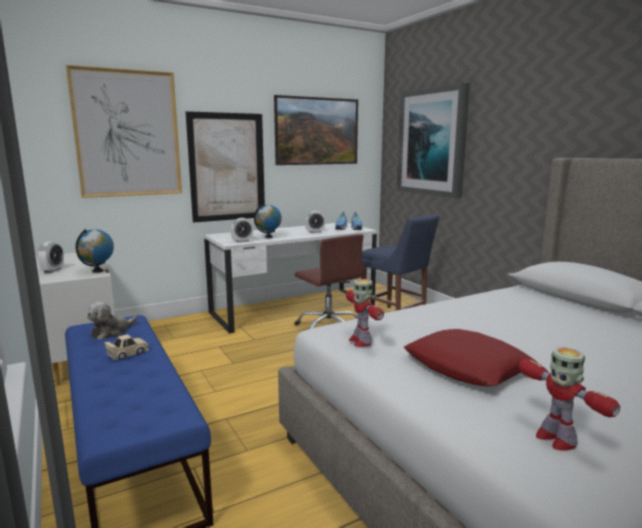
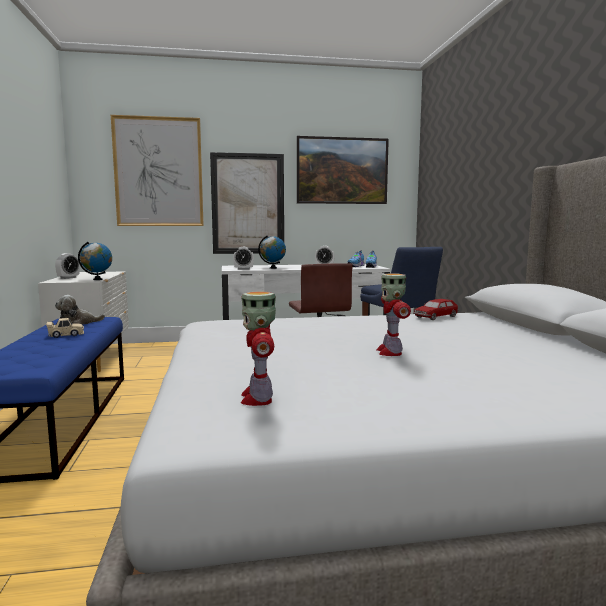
camera: 20 degrees right, 5 degrees down
toy robot [346,279,384,347] -> toy robot moved to [377,273,411,356]
picture [397,82,470,198] -> none
red pillow [404,329,538,386] -> none
none -> toy car [413,299,459,320]

